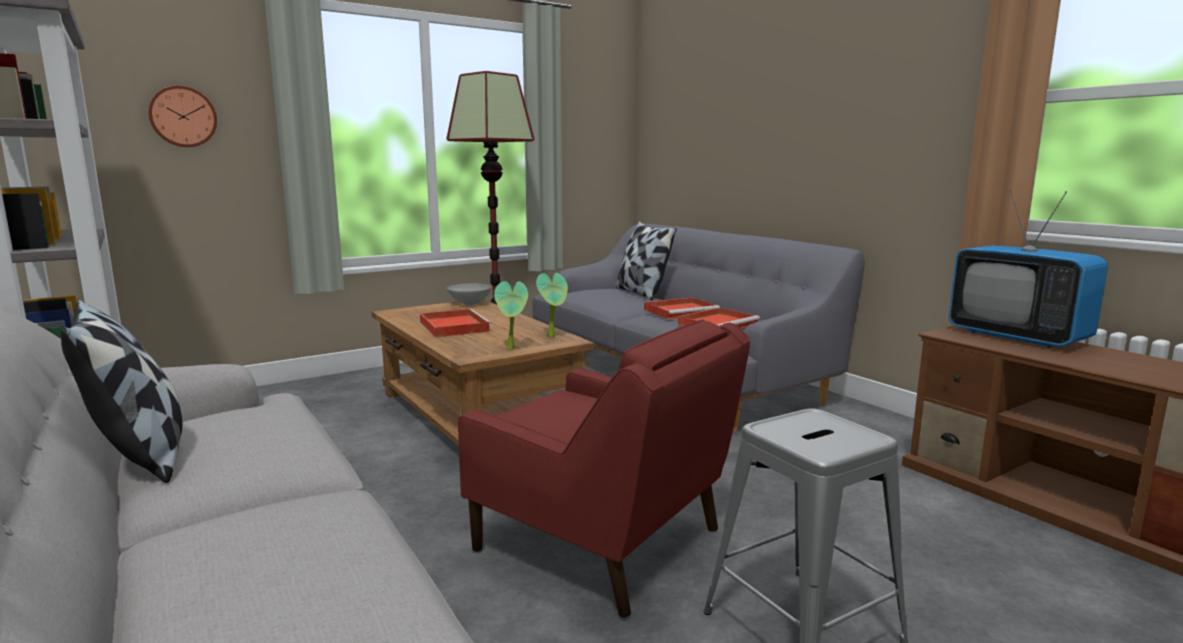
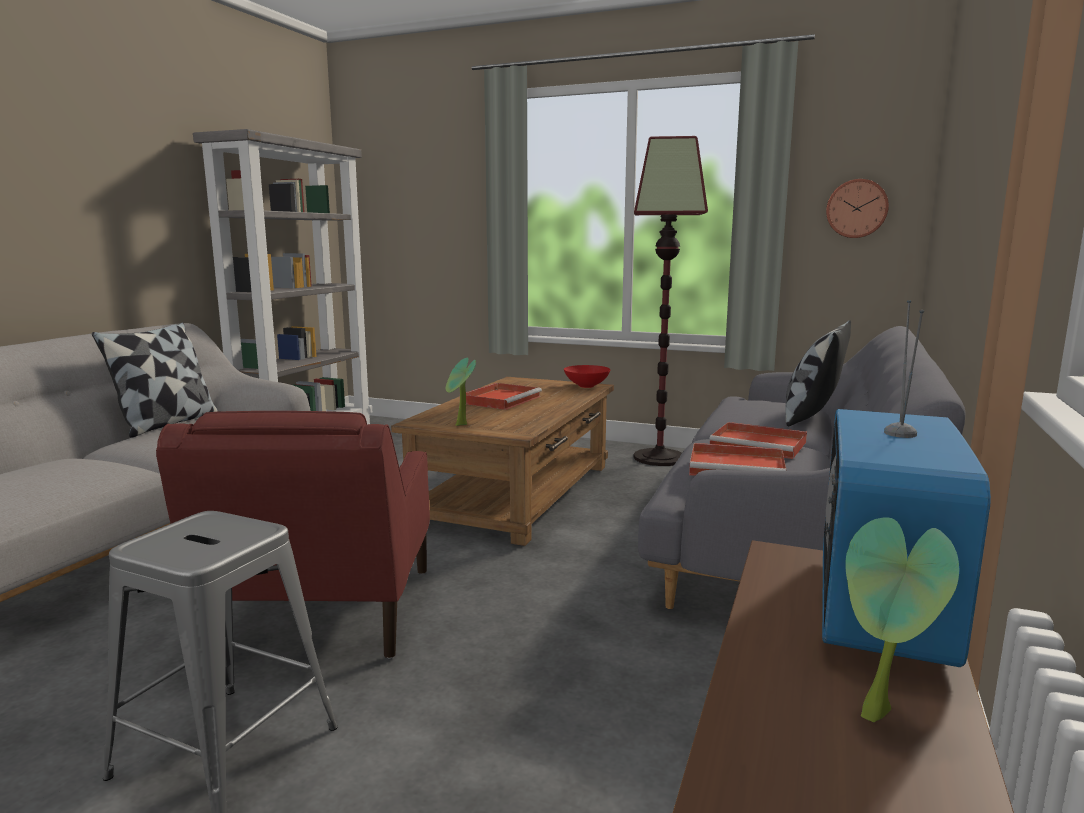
camera: 55 degrees right, 0 degrees up
wall clock [148,86,217,147] -> wall clock moved to [826,179,889,238]
grey bowl [447,283,492,305] -> red bowl [564,365,610,388]
potted plant [536,273,568,337] -> potted plant moved to [845,517,959,722]

